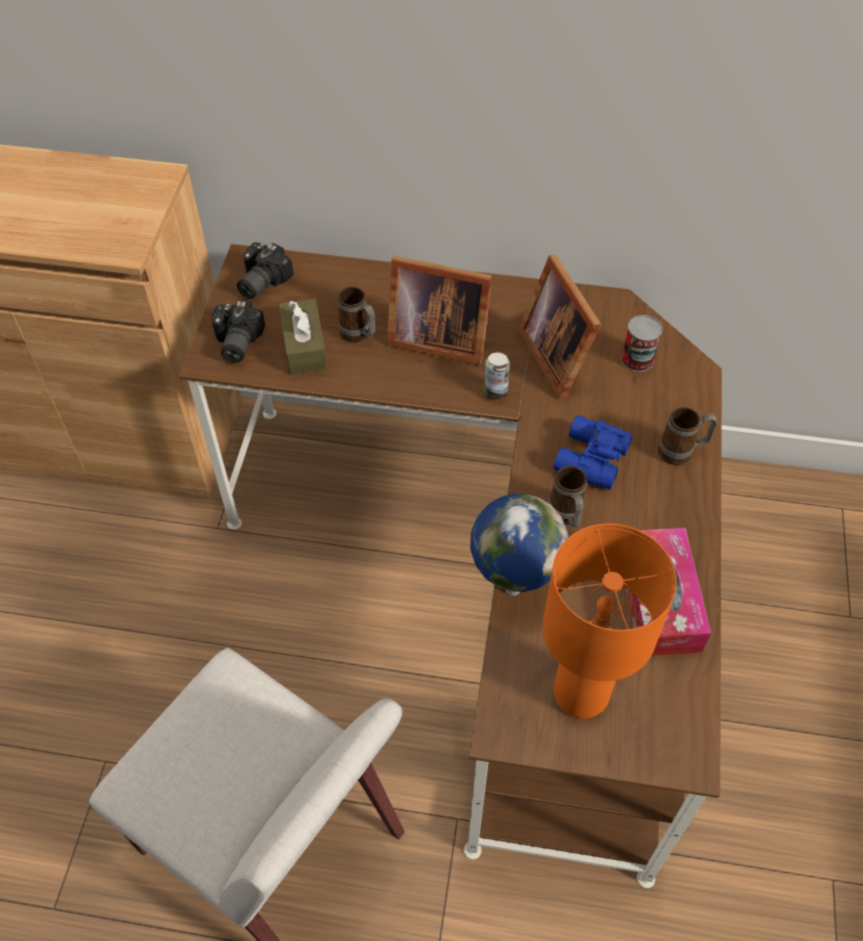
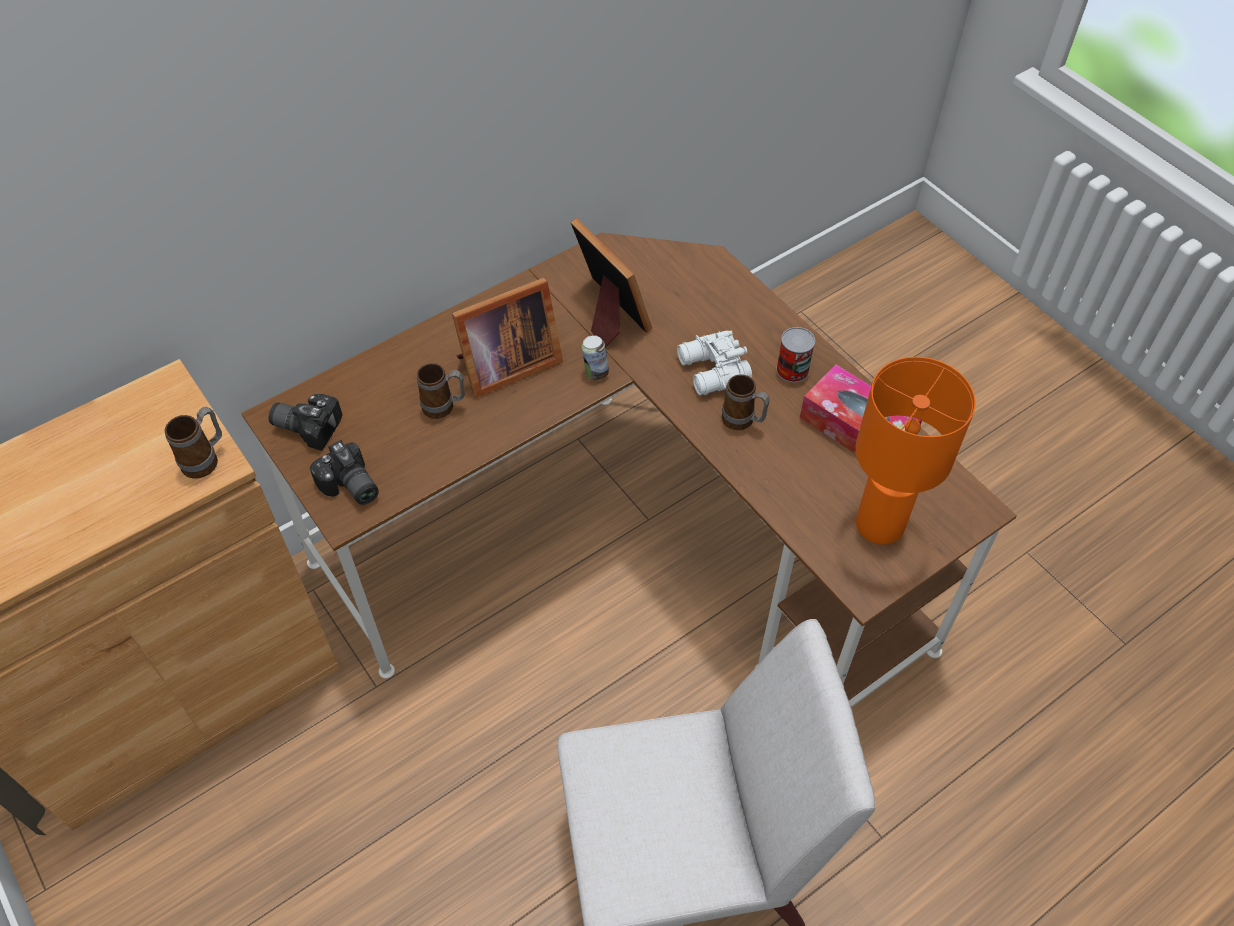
camera: 45 degrees left, 0 degrees up
camera [237,242,294,299] -> camera turned 120 degrees clockwise [269,394,342,451]
brown tissue box [279,299,327,375] -> none
globe [470,493,568,596] -> none
picture frame [519,255,601,399] -> picture frame turned 150 degrees counterclockwise [570,218,652,348]
blue binoculars [553,415,633,490] -> white binoculars [677,330,752,396]
can [621,315,663,372] -> can moved to [776,327,815,383]
mug [658,407,717,465] -> mug moved to [165,407,222,479]

